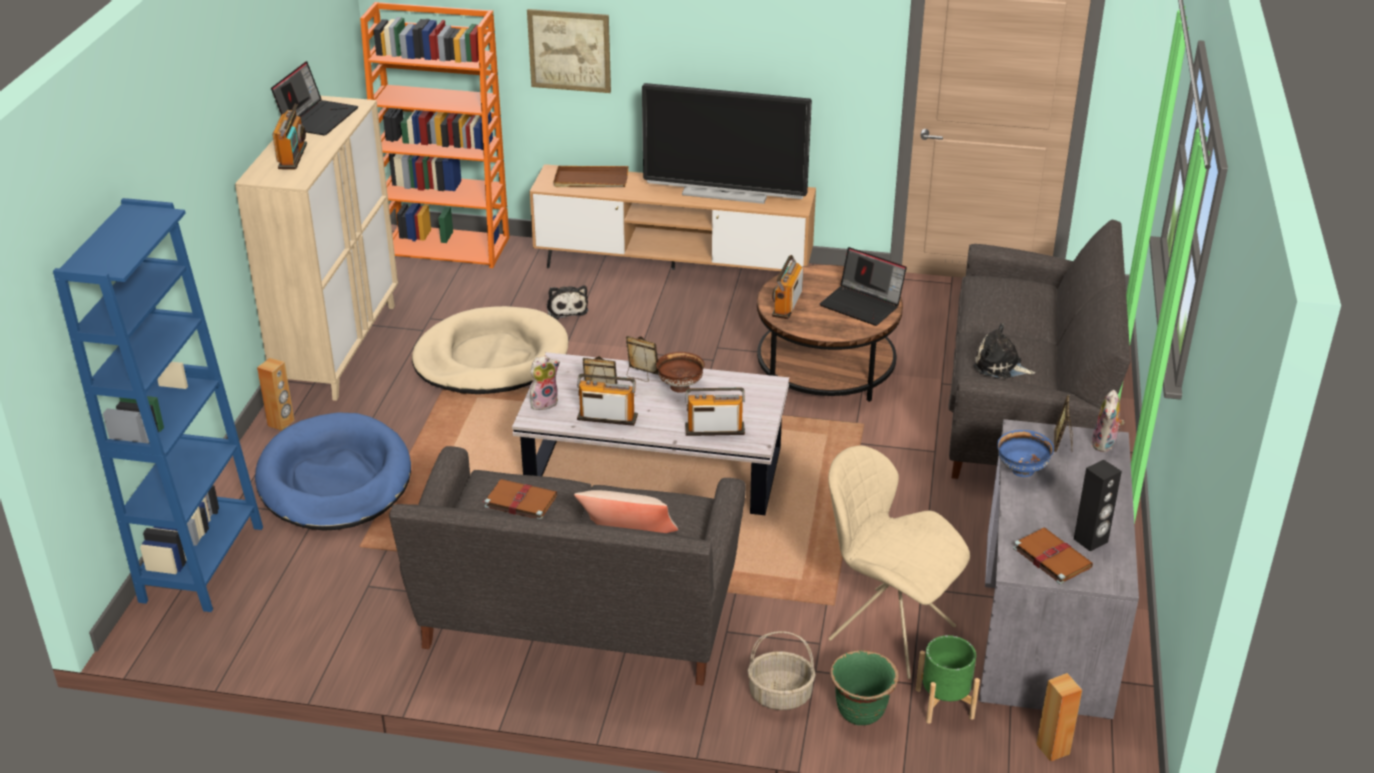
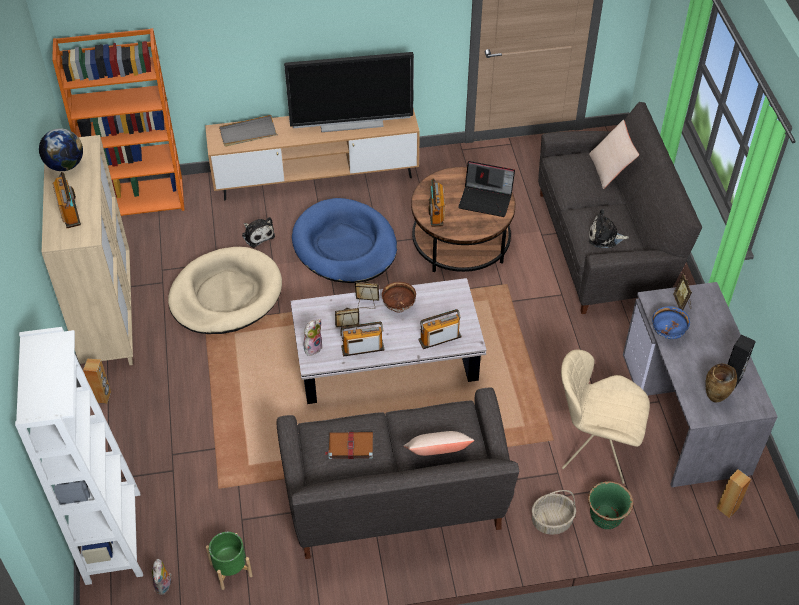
camera: 20 degrees left, 15 degrees up
blue bookcase [53,198,263,612] -> white bookcase [15,327,143,585]
blue dog bed [255,412,411,531] -> blue dog bed moved to [292,198,397,283]
laptop [271,61,358,135] -> globe [39,128,83,171]
picture [527,9,611,93] -> none
brown tray [554,166,629,187] -> grey tray [219,115,278,147]
green planter [916,635,980,724] -> green planter moved to [206,532,253,590]
brown book [1013,528,1093,585] -> brown vase [705,364,737,402]
plush toy [1091,390,1124,452] -> plush toy moved to [152,559,172,595]
none -> beige pillow [589,120,639,189]

